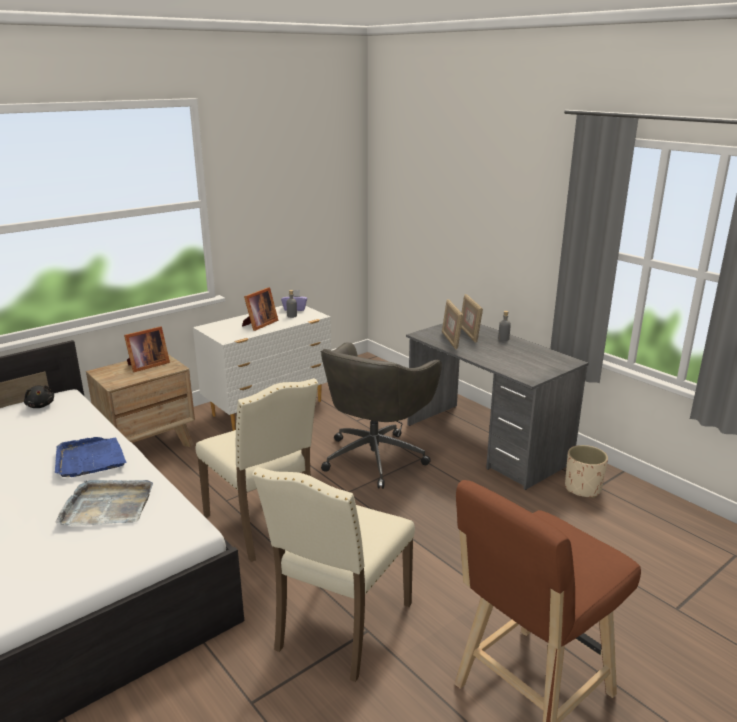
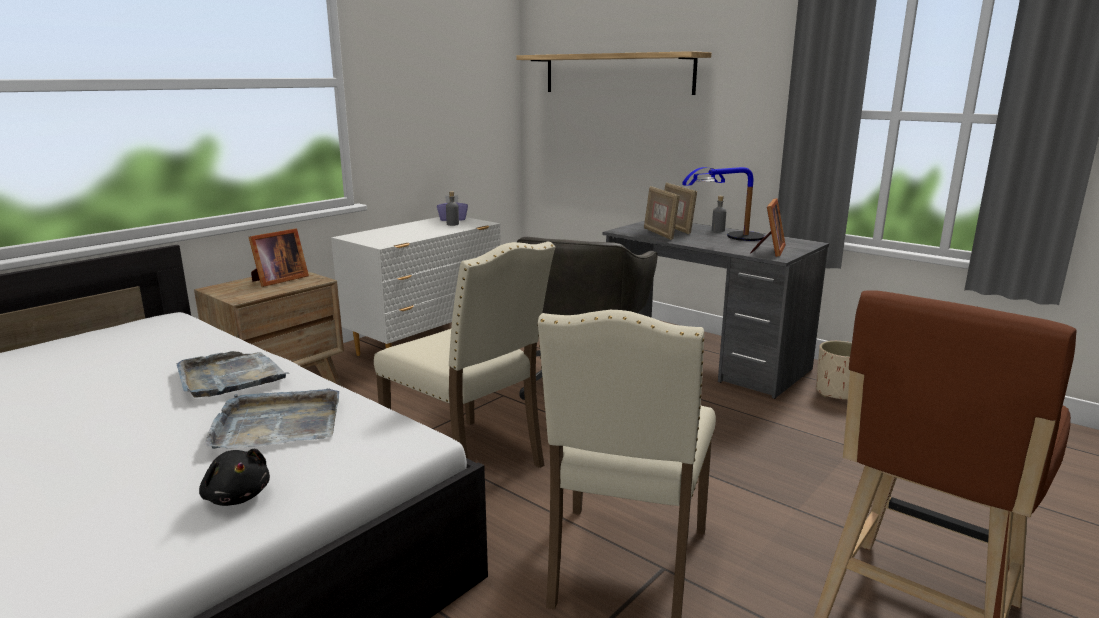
camera: 10 degrees left, 5 degrees down
black plush toy [24,385,54,408] -> black plush toy moved to [199,449,270,506]
blue tray [55,437,127,477] -> grey tray [177,351,289,398]
picture frame [242,287,279,331] -> picture frame moved to [750,198,786,257]
none -> shelf [516,51,711,95]
none -> table lamp [682,167,765,241]

